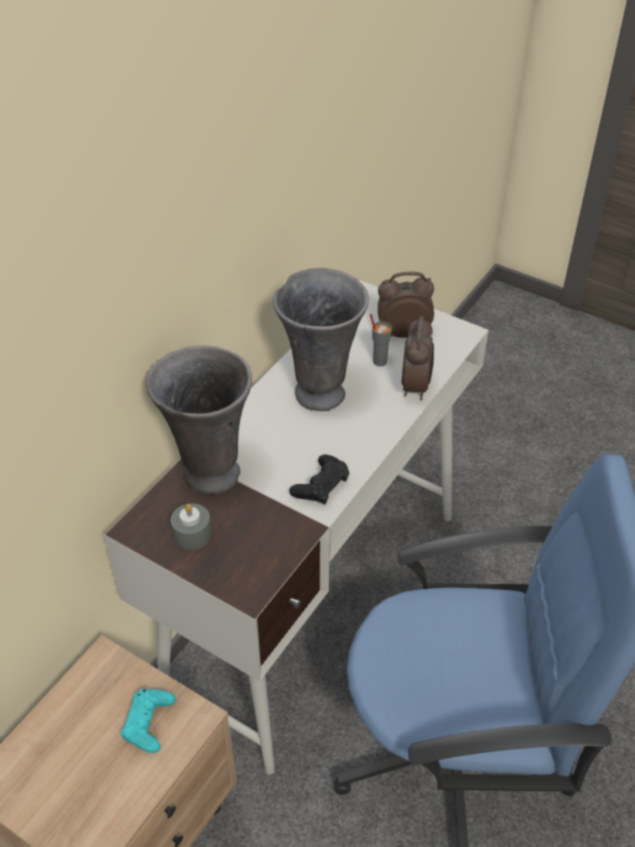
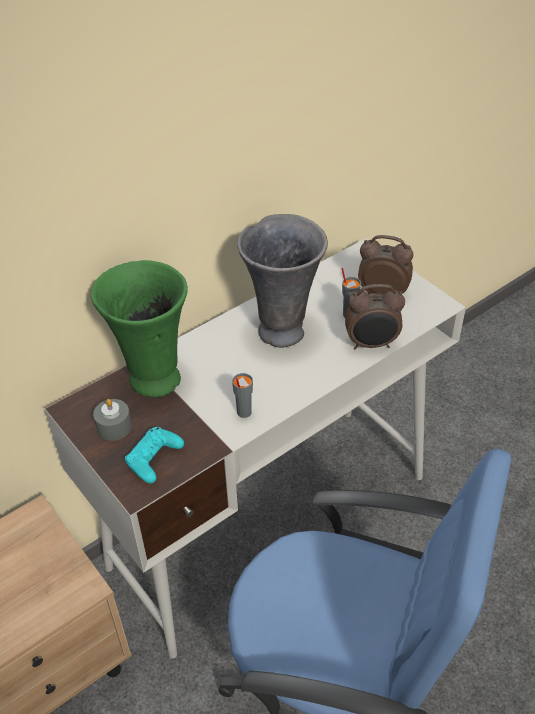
camera: 20 degrees right, 0 degrees up
turquoise game controller [121,688,176,753] -> turquoise game controller moved to [125,427,184,484]
grey vase [146,345,252,494] -> green vase [91,260,188,397]
black game controller [289,455,349,505] -> grey cup [232,373,253,418]
alarm clock [402,316,434,400] -> alarm clock turned 60 degrees clockwise [345,284,405,350]

